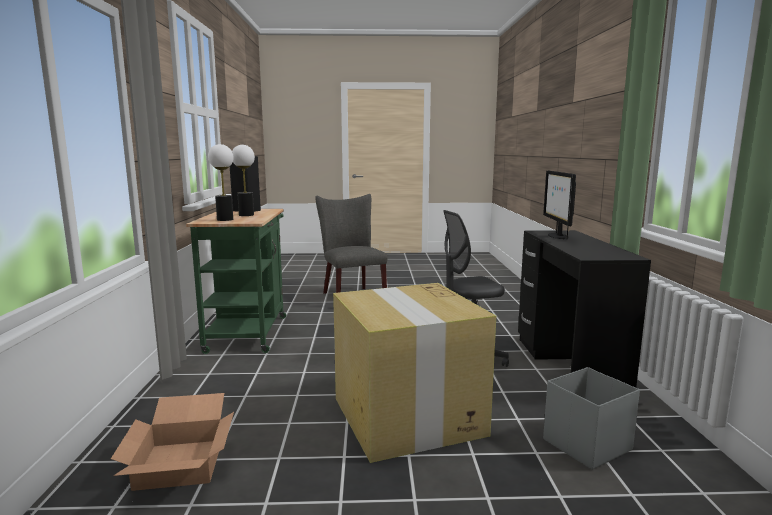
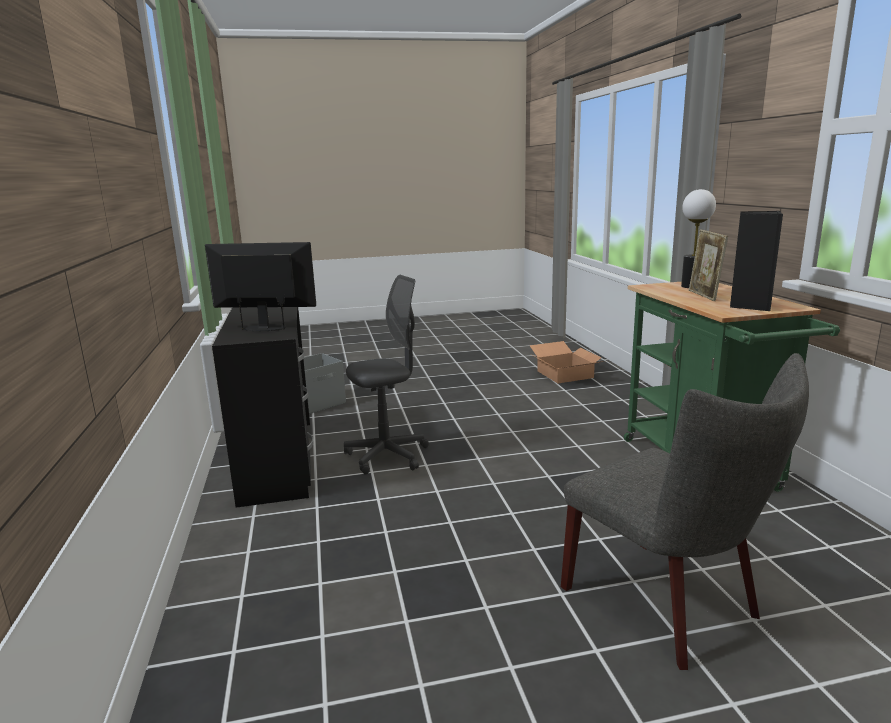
camera: 170 degrees right, 5 degrees up
table lamp [232,145,255,216] -> picture frame [689,229,728,301]
cardboard box [333,283,496,463] -> none
monitor [543,171,576,239] -> monitor turned 75 degrees counterclockwise [205,242,316,331]

